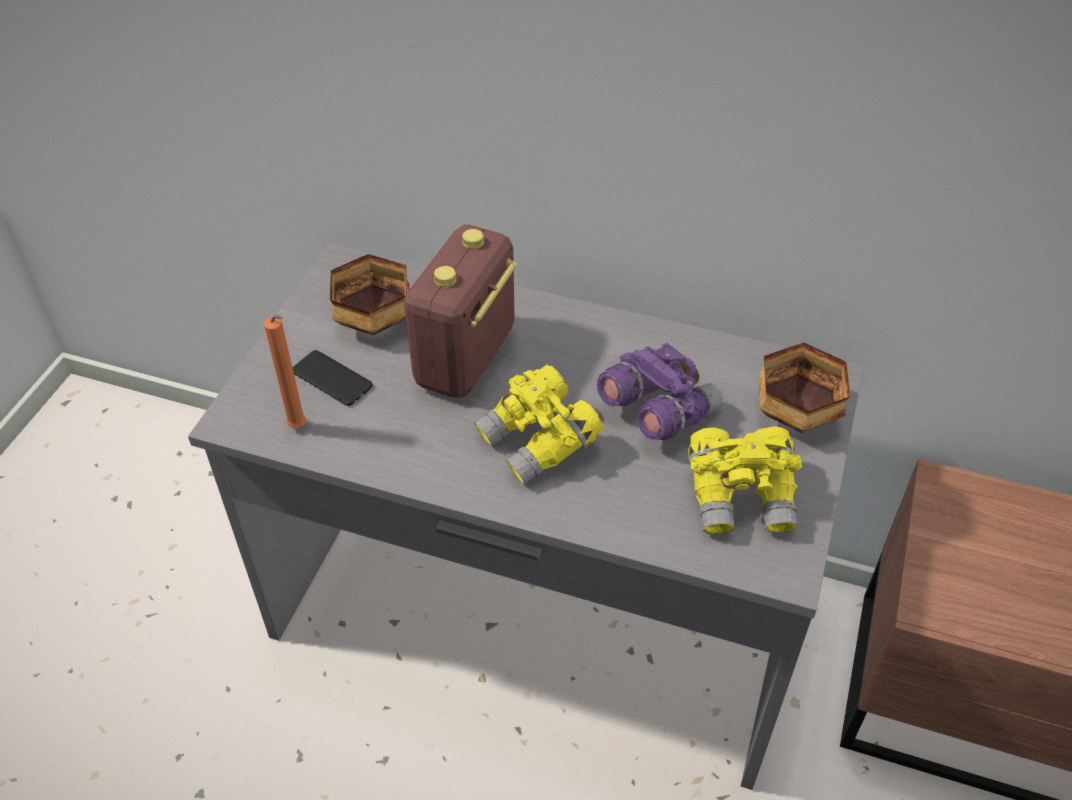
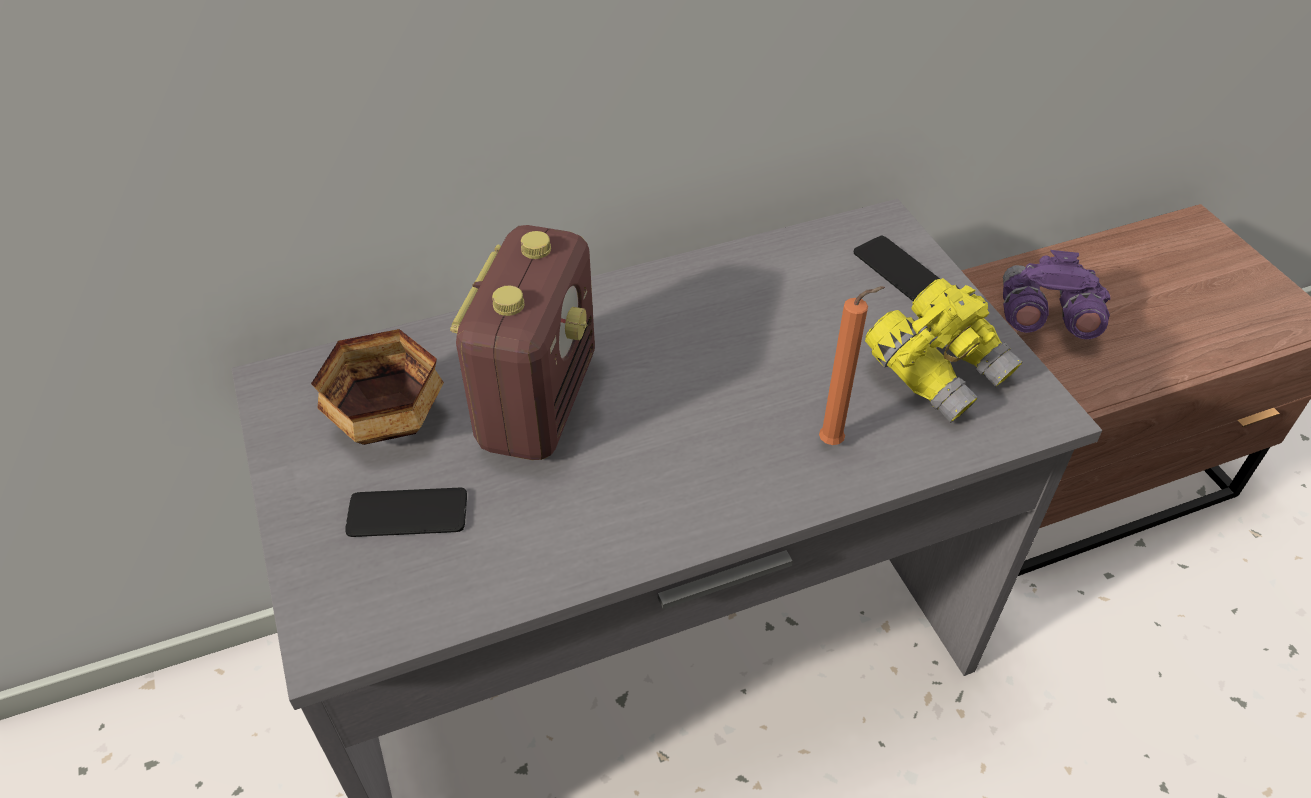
camera: 40 degrees left, 0 degrees up
orange candle [264,315,306,428] -> orange candle moved to [819,286,885,445]
radio [404,225,517,398] -> radio turned 150 degrees counterclockwise [450,225,595,460]
yellow binoculars [474,365,603,485] -> none
purple binoculars [597,343,723,440] -> purple binoculars moved to [1003,250,1110,339]
bowl [759,342,850,433] -> phone [854,236,940,301]

